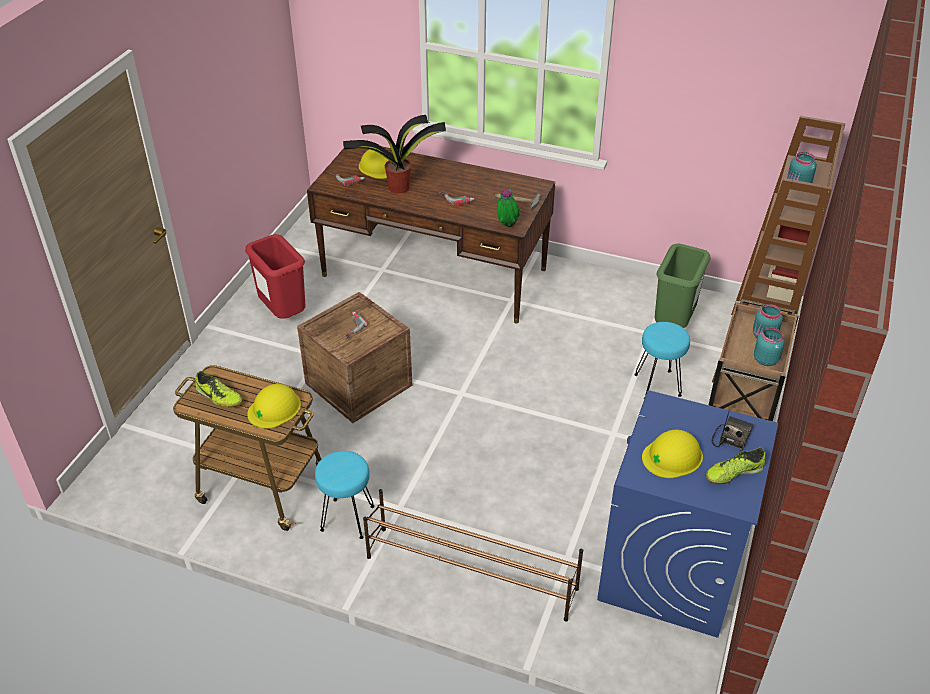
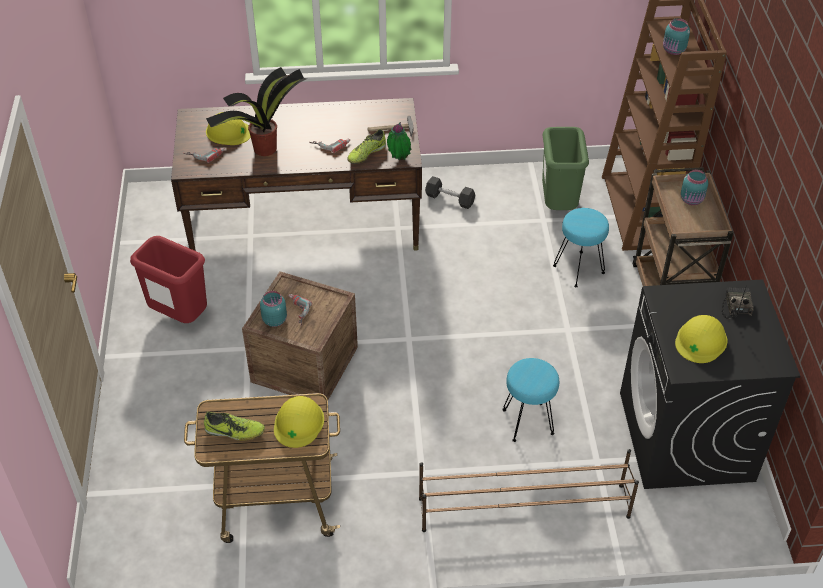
camera: 25 degrees left, 5 degrees up
turquoise stool [315,451,374,539] -> turquoise stool moved to [502,358,559,442]
blue washing machine [597,390,778,638] -> black washing machine [620,279,801,489]
shoe [706,447,765,484] -> shoe moved to [347,129,386,164]
turquoise jar [754,328,785,366] -> turquoise jar moved to [260,291,287,327]
none -> grey dumbbell [425,176,475,209]

